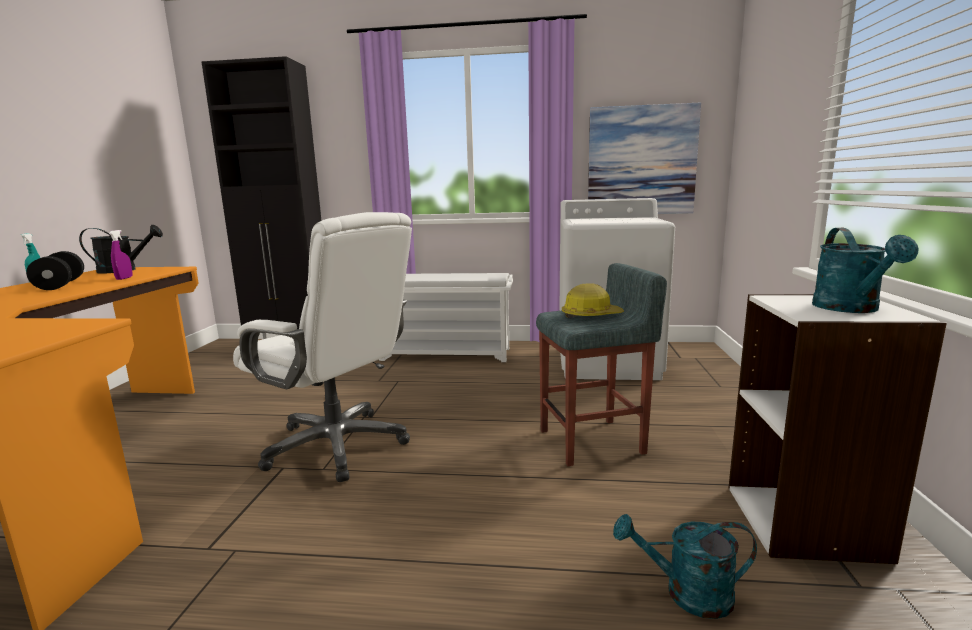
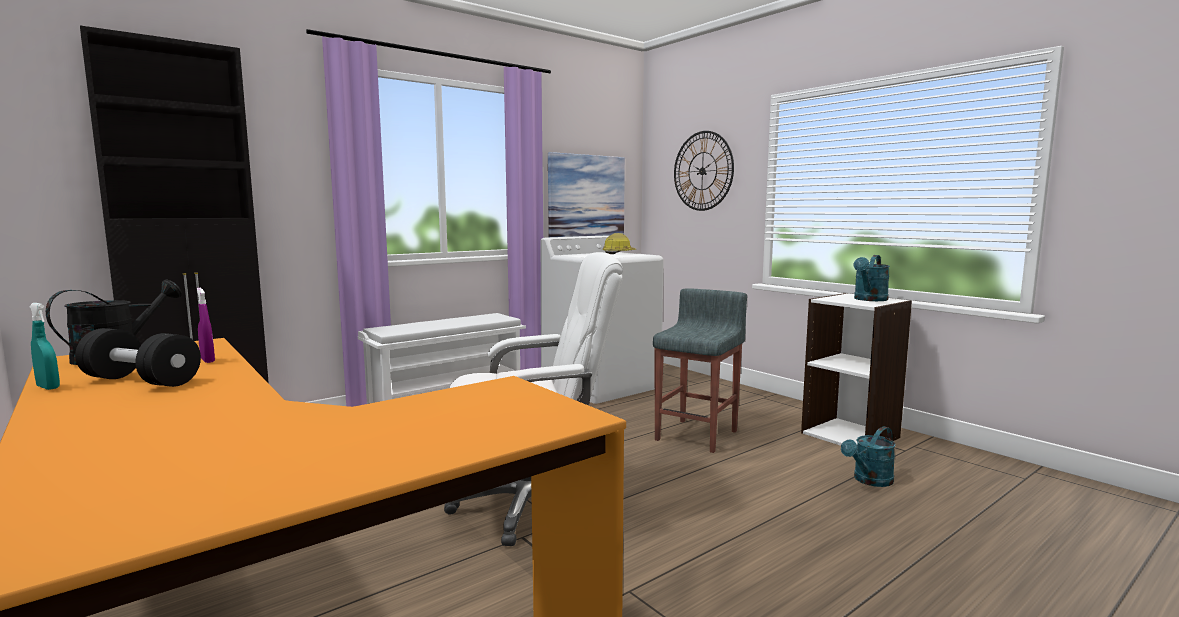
camera: 45 degrees left, 5 degrees down
hard hat [562,283,624,318] -> hard hat moved to [603,233,636,254]
turquoise watering can [812,228,919,313] -> turquoise watering can turned 75 degrees clockwise [854,255,890,301]
none -> wall clock [674,131,734,211]

